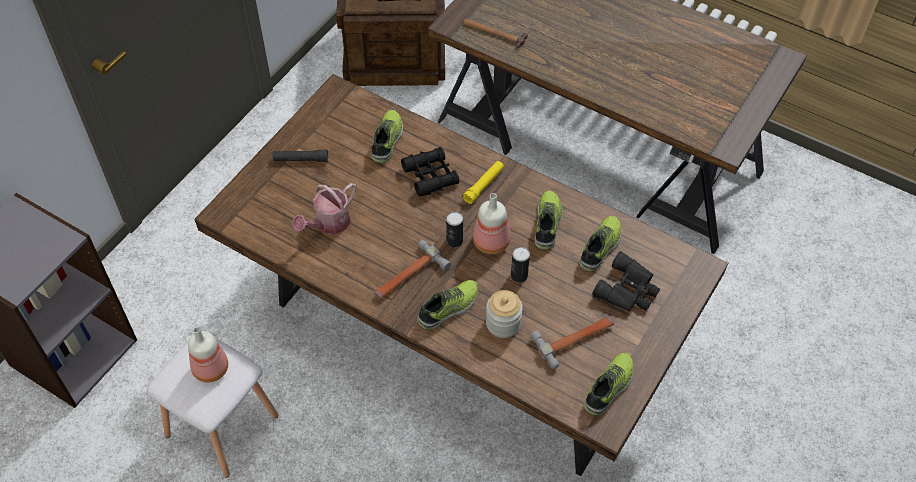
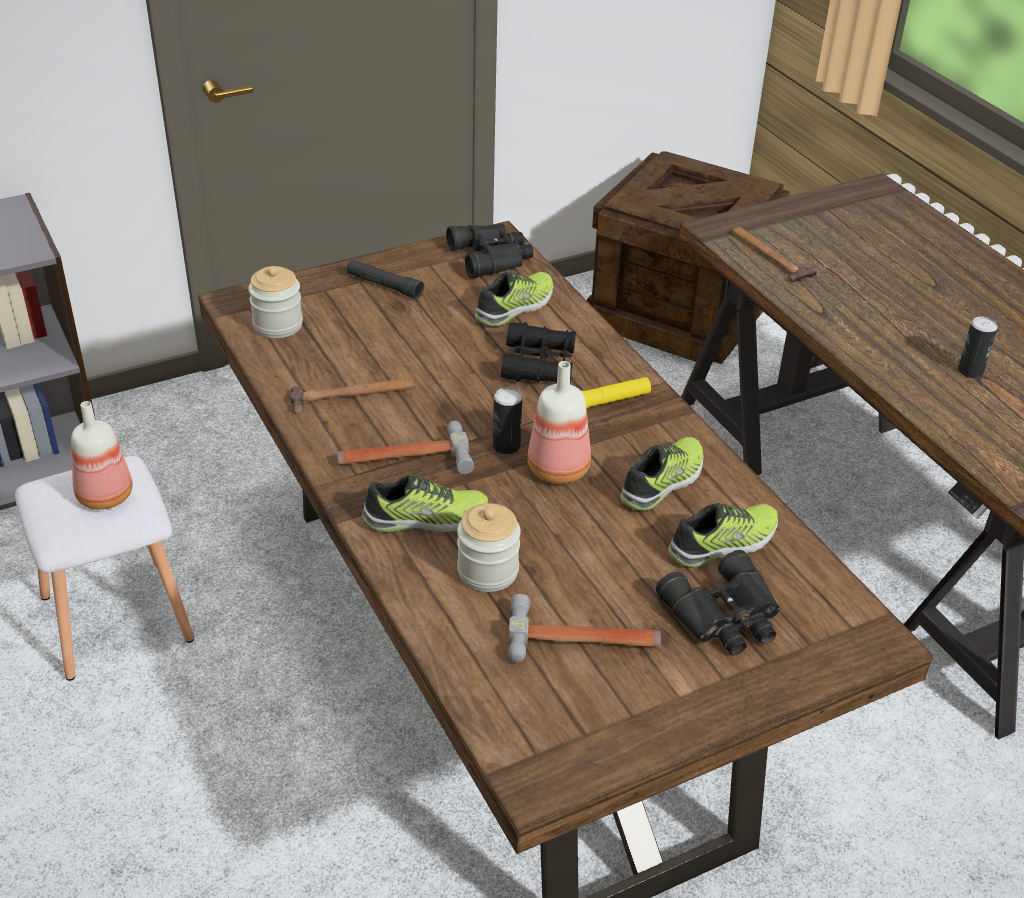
camera: 30 degrees right, 15 degrees down
watering can [292,183,357,234] -> none
can [511,247,530,283] -> can moved to [958,316,998,378]
shoe [584,353,634,416] -> none
none -> jar [248,266,303,338]
none -> hammer [290,378,414,414]
none -> black binoculars [446,223,534,279]

